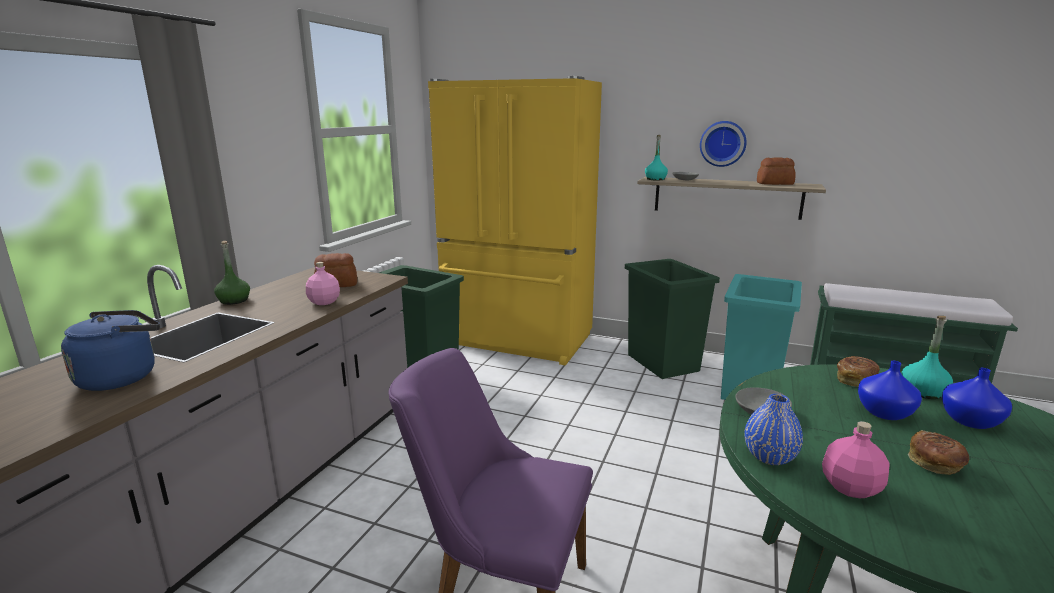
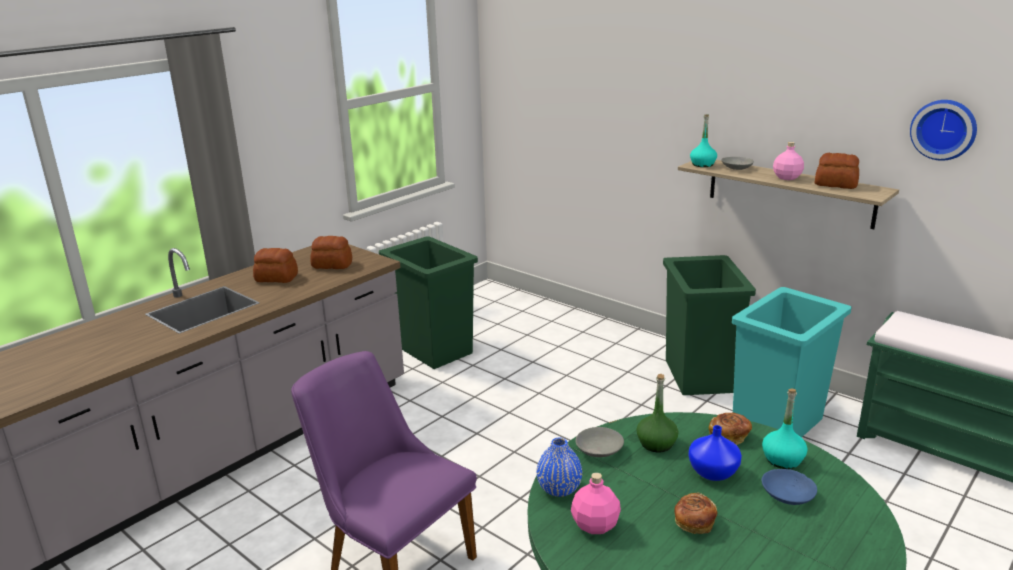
camera: 20 degrees right, 5 degrees up
blue kettle [61,310,160,391] -> none
green bottle [214,241,250,305] -> green bottle moved to [637,374,679,452]
pink bottle [306,262,340,305] -> pink bottle moved to [773,142,804,180]
yellow fridge [428,76,602,366] -> none
wall clock [700,121,747,167] -> wall clock moved to [910,100,977,161]
blue vase [942,368,1012,429] -> blue bowl [762,469,817,505]
none -> bread [253,248,298,283]

